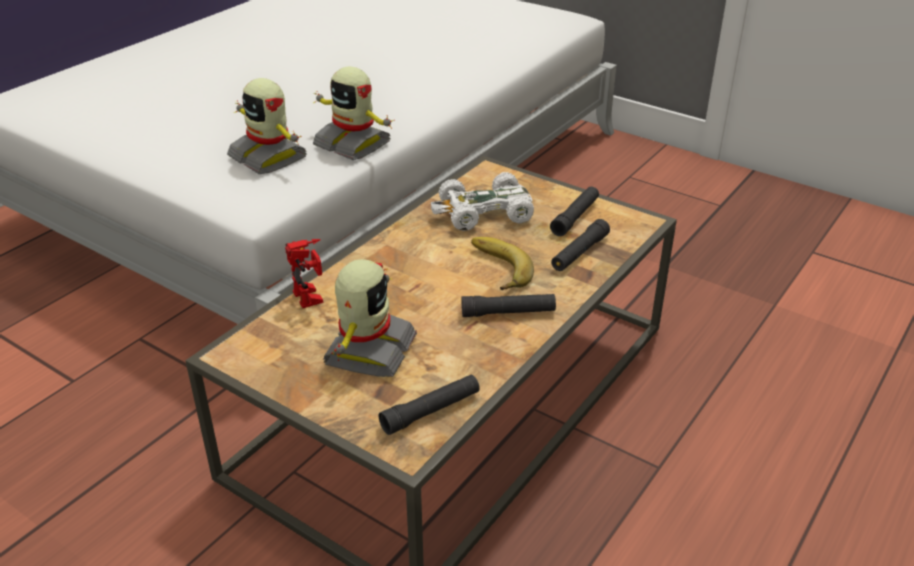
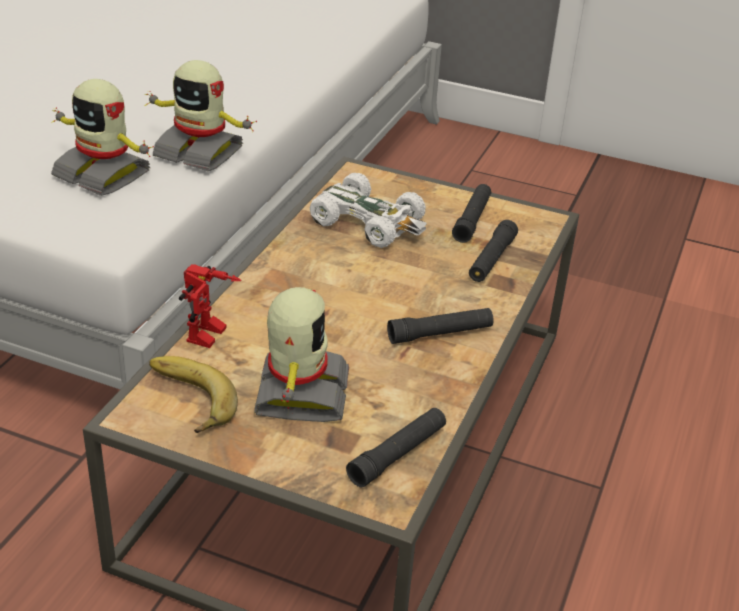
camera: 15 degrees left, 0 degrees up
toy robot [285,239,323,308] -> toy robot turned 60 degrees clockwise [179,264,242,348]
white toy car [431,172,534,231] -> white toy car turned 120 degrees counterclockwise [309,173,427,248]
banana [471,237,534,290] -> banana moved to [149,356,238,433]

